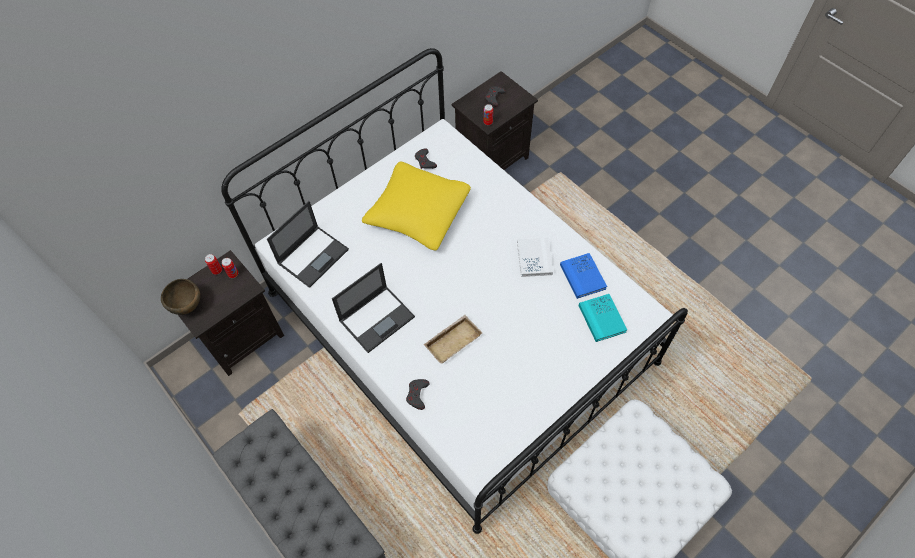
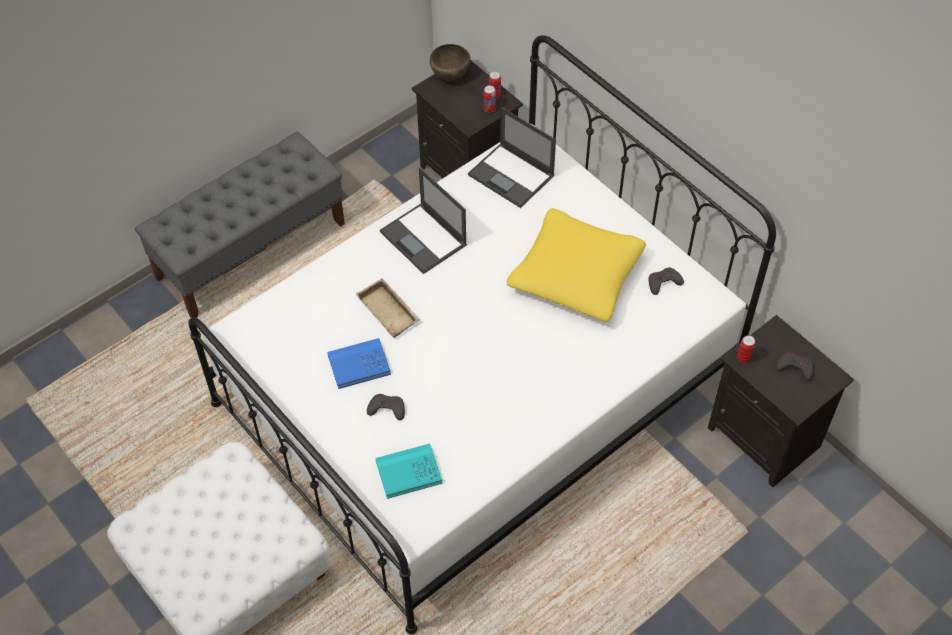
camera: 90 degrees right, 5 degrees down
grey game controller [406,379,430,410] -> grey game controller moved to [367,394,405,420]
white book [517,237,553,277] -> none
blue book [560,253,607,299] -> blue book moved to [327,338,391,389]

